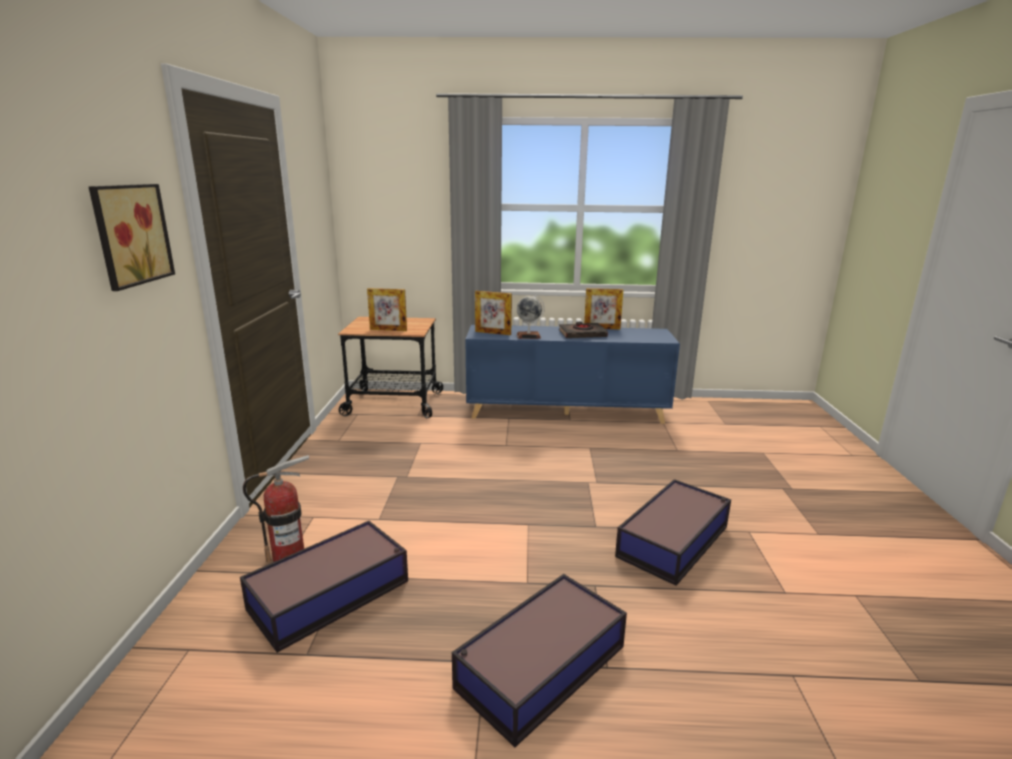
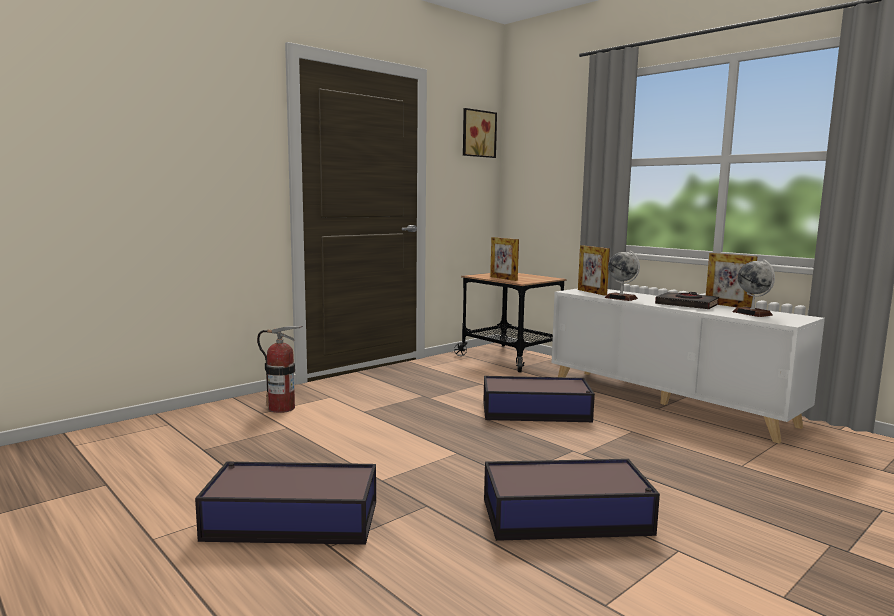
camera: 45 degrees right, 10 degrees down
picture [89,184,175,291] -> picture moved to [463,108,497,158]
storage box [240,521,408,653] -> storage box moved to [483,376,595,422]
blue cabinet [465,325,680,424] -> white cabinet [551,288,825,444]
none -> globe [732,260,775,317]

